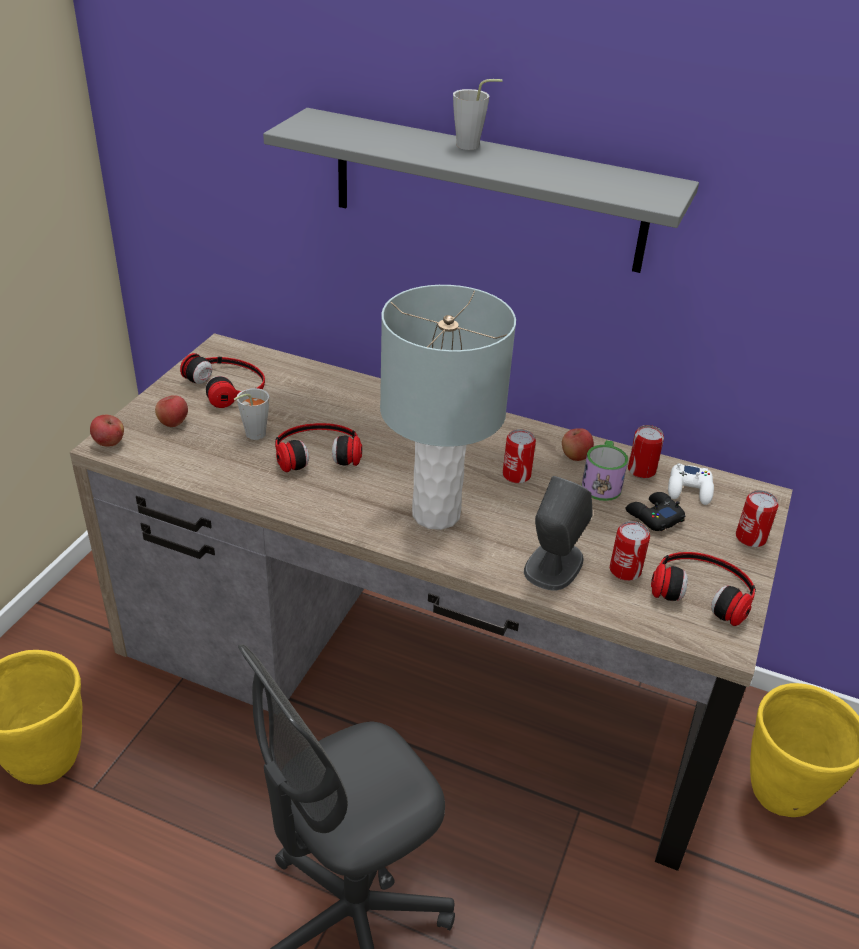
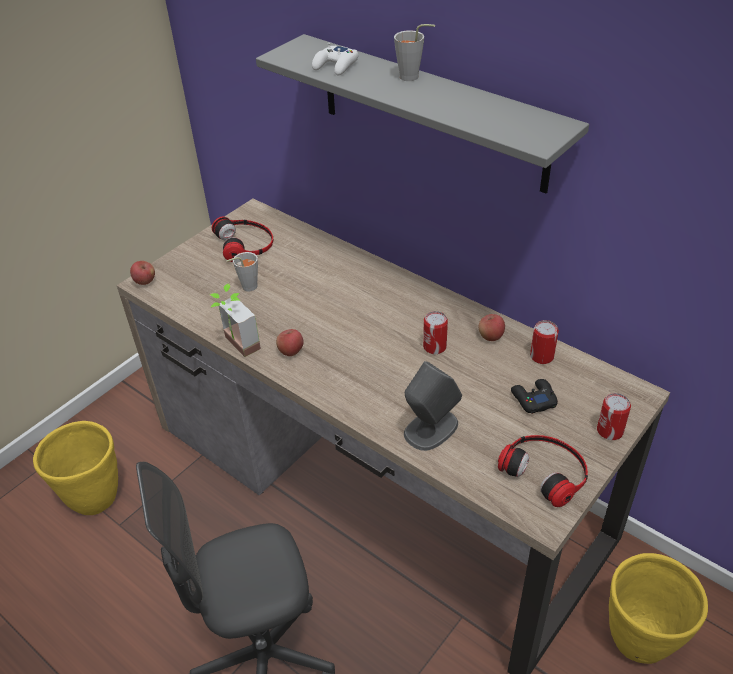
camera: 20 degrees right, 5 degrees up
apple [155,395,188,427] -> apple moved to [276,329,304,356]
headphones [275,423,362,472] -> none
grey table lamp [380,285,516,530] -> none
mug [582,440,628,501] -> none
can [610,521,650,581] -> none
white game controller [668,463,714,505] -> white game controller moved to [312,42,358,75]
none -> potted plant [210,284,261,357]

